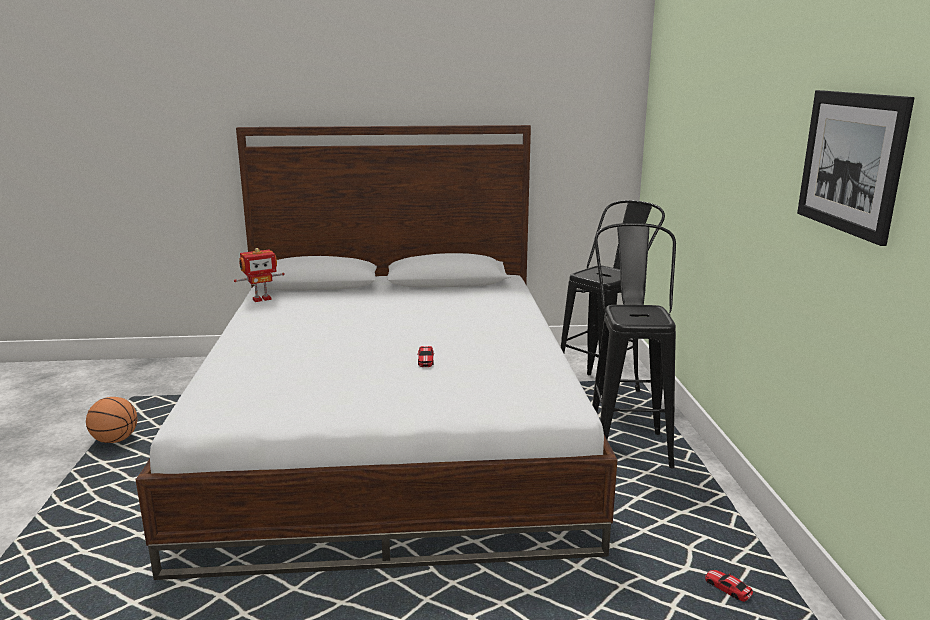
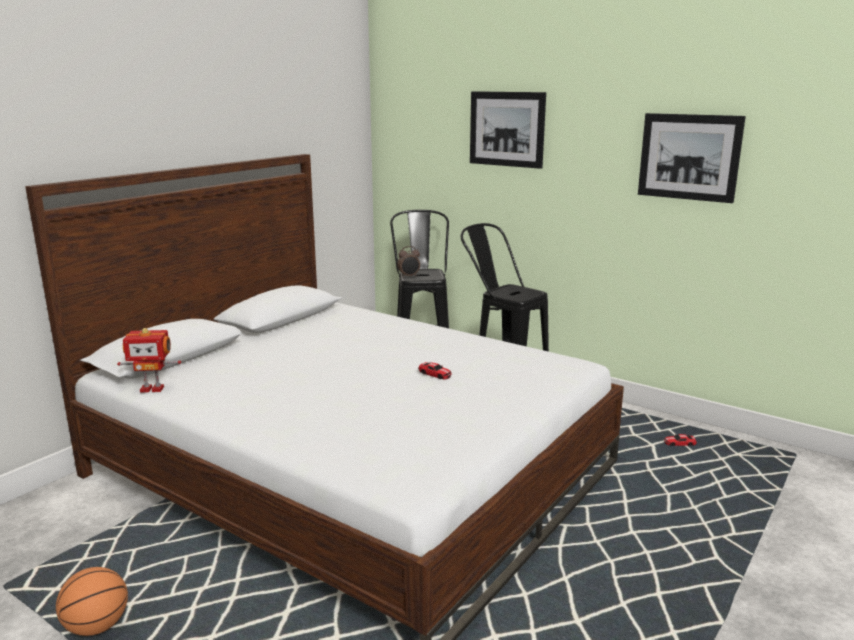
camera: 50 degrees left, 0 degrees up
toy robot [234,248,285,302] -> toy robot turned 75 degrees clockwise [117,328,181,393]
none -> alarm clock [397,246,420,278]
none -> picture [470,91,546,169]

